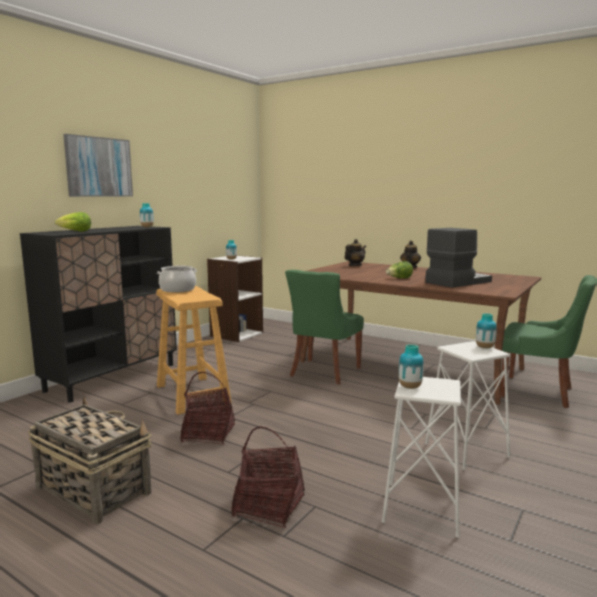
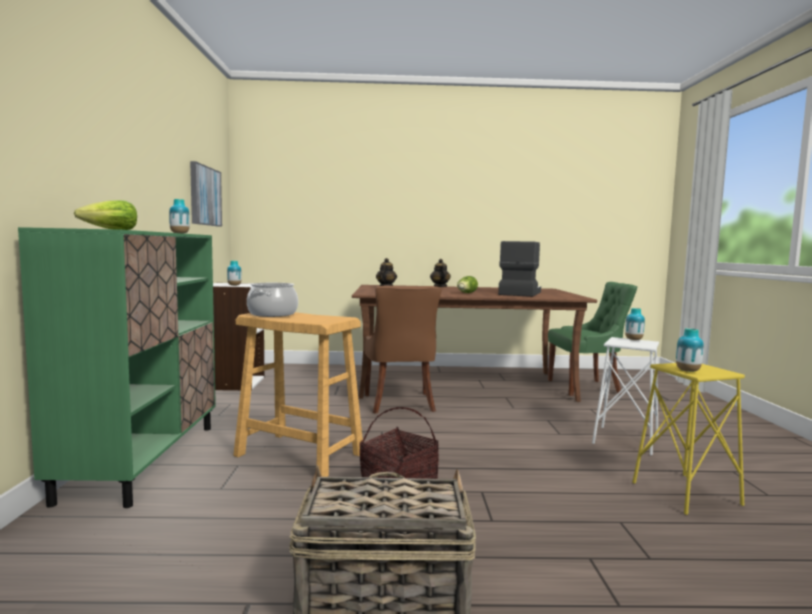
camera: 35 degrees left, 5 degrees down
black cabinet [20,226,177,403] -> green cabinet [18,227,216,508]
picture [63,134,133,197] -> picture moved to [190,161,222,227]
basket [231,427,305,528] -> none
green chair [285,270,364,385] -> brown chair [364,286,442,414]
white stool [382,377,461,538] -> yellow stool [632,363,745,515]

